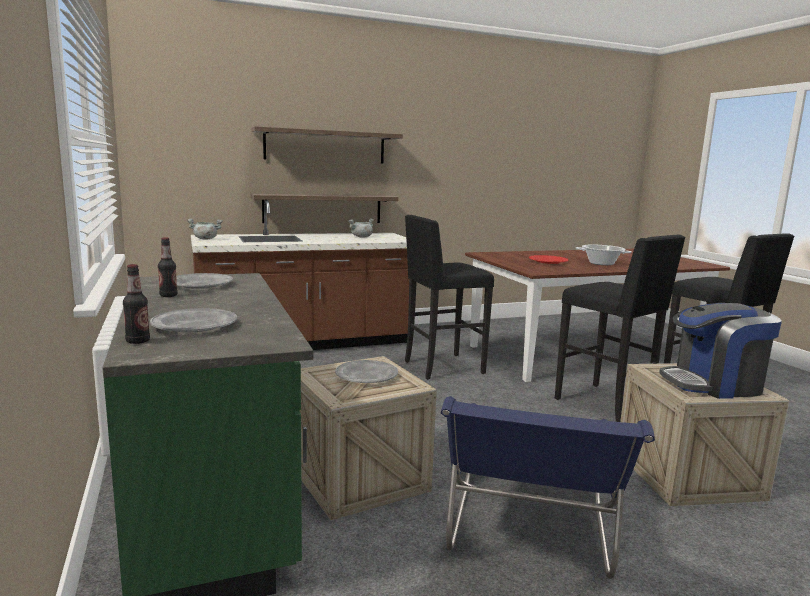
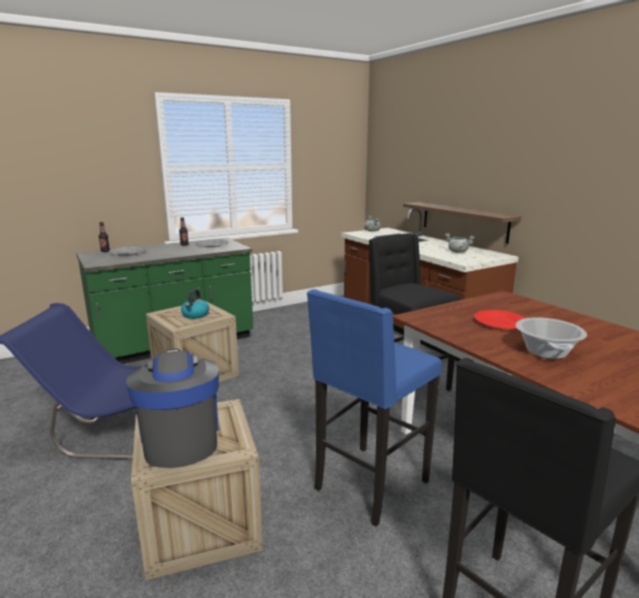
camera: 80 degrees right, 5 degrees up
shelf [251,126,403,163] -> none
grey plate [335,360,398,383] -> kettle [181,289,209,319]
black stool [555,235,686,422] -> blue stool [307,289,442,527]

